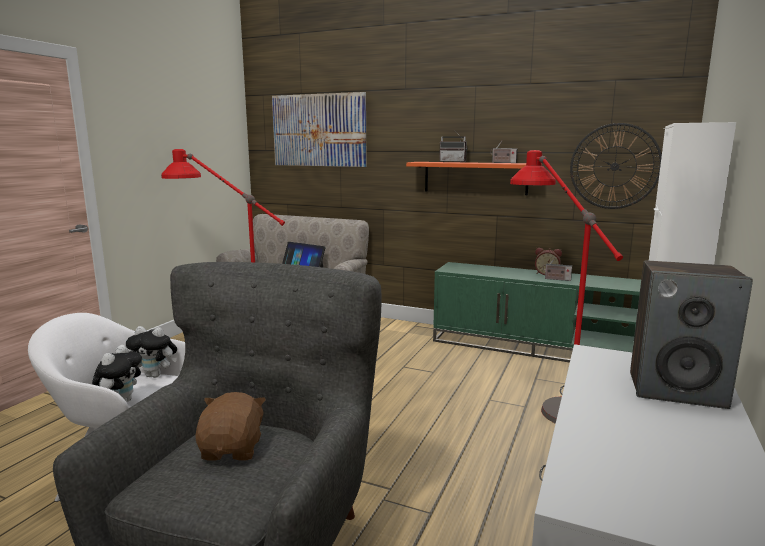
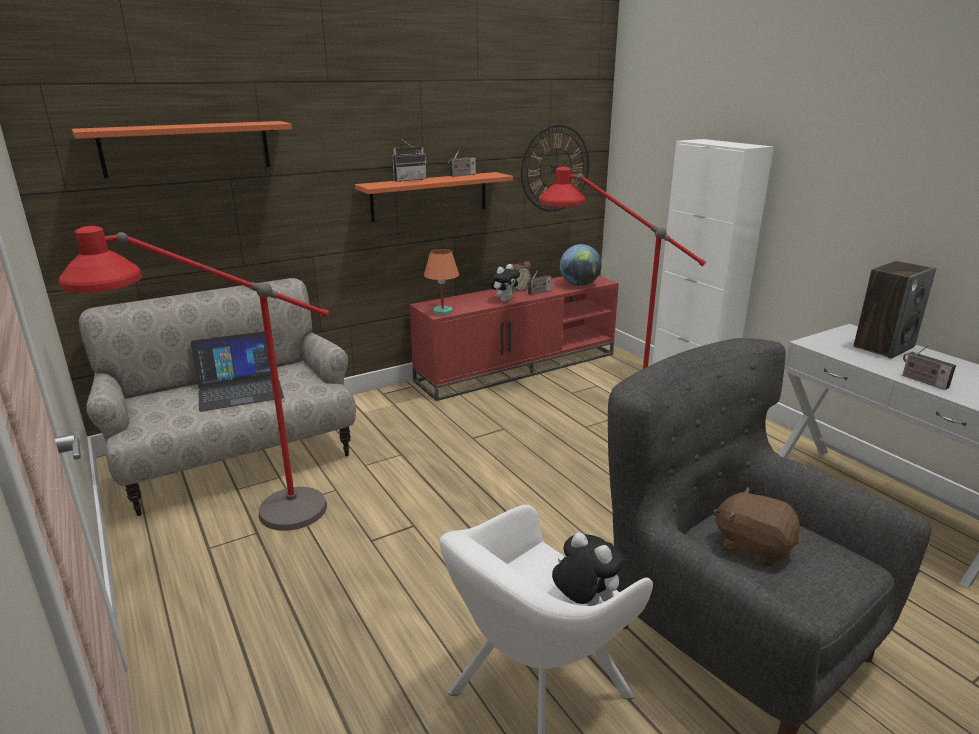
camera: 55 degrees left, 10 degrees up
plush toy [126,326,177,378] -> plush toy moved to [490,264,520,302]
picture [272,92,367,167] -> orange shelf [72,121,292,178]
green tv stand [433,262,641,363] -> red tv stand [409,276,619,401]
none -> orange table lamp [424,249,459,315]
none -> globe [560,244,602,286]
none -> radio [903,345,956,390]

